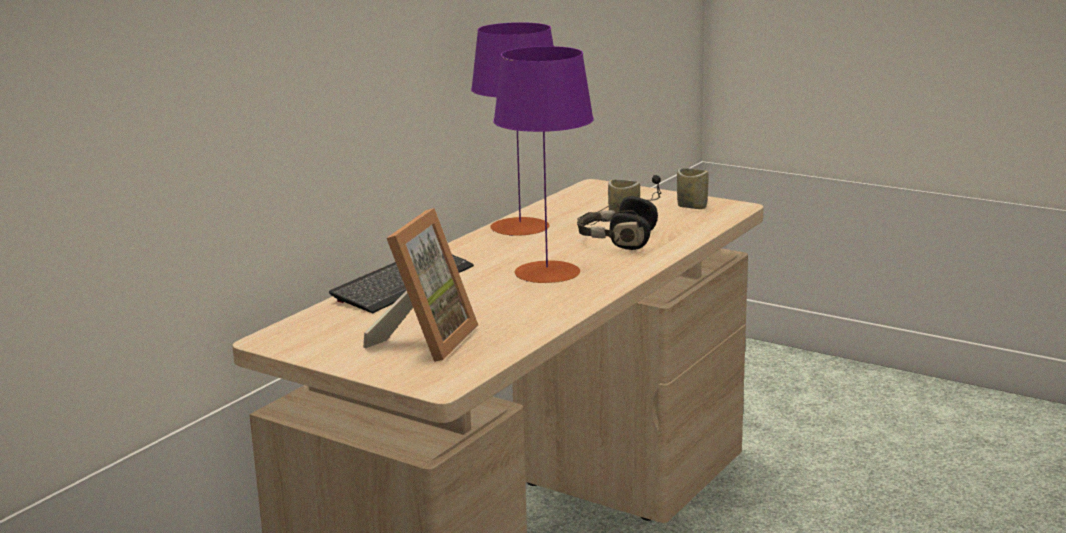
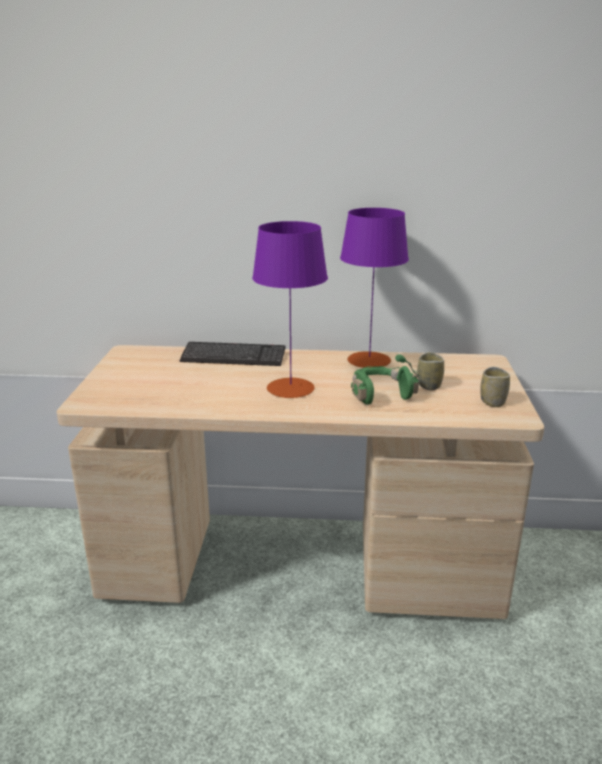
camera: 60 degrees right, 5 degrees up
picture frame [363,208,478,362] -> none
black headphones [577,175,661,250] -> green headphones [351,354,419,404]

